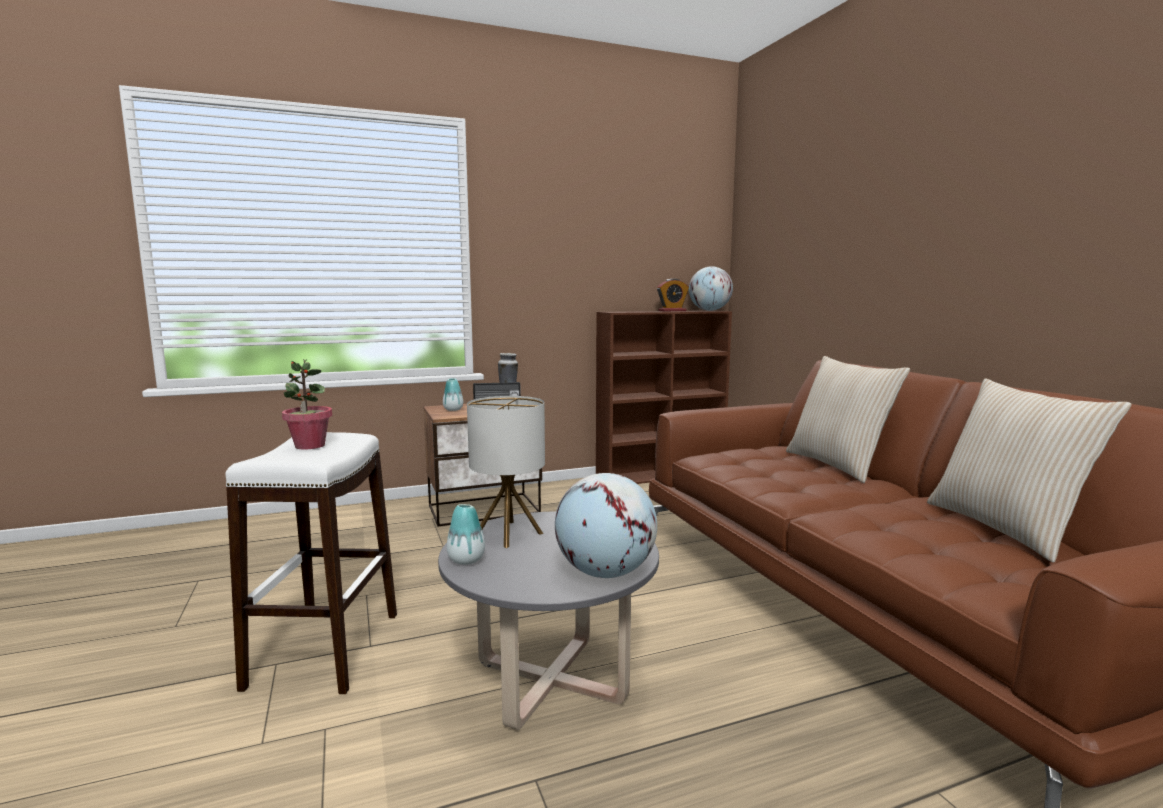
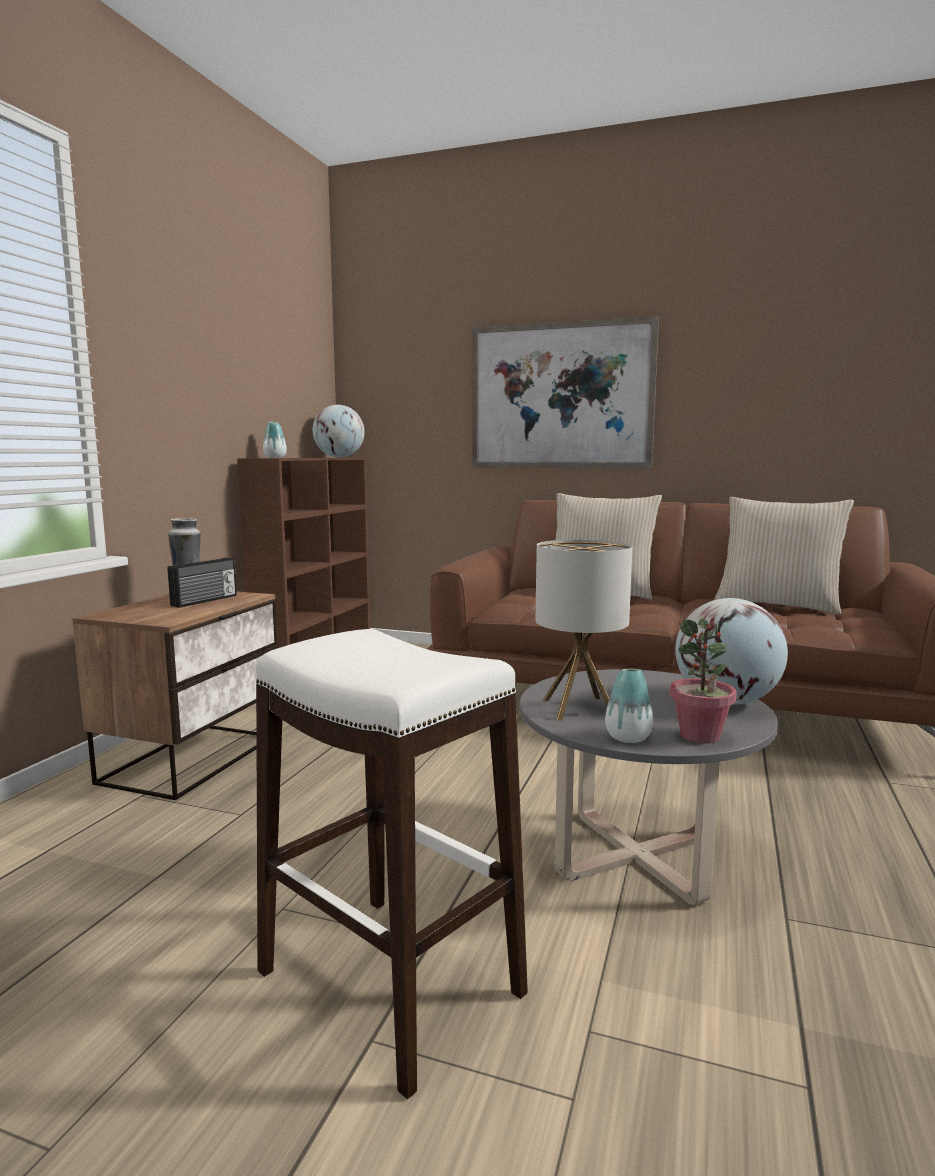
camera: 50 degrees left, 0 degrees up
potted plant [282,359,332,450] -> potted plant moved to [670,618,737,743]
vase [443,378,463,411] -> vase moved to [263,422,287,458]
alarm clock [657,279,689,311] -> none
none -> picture [472,316,659,468]

